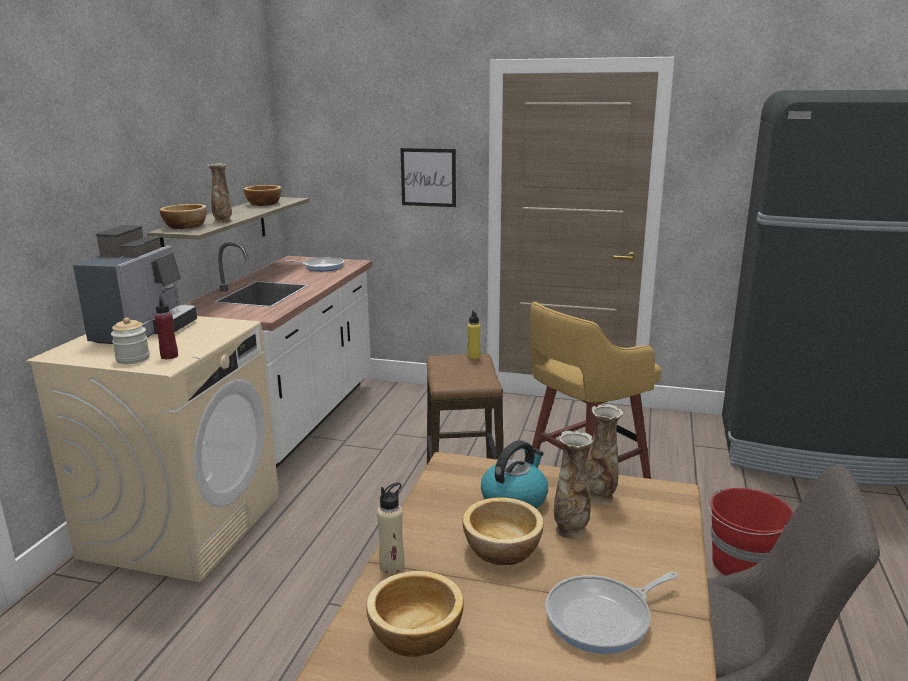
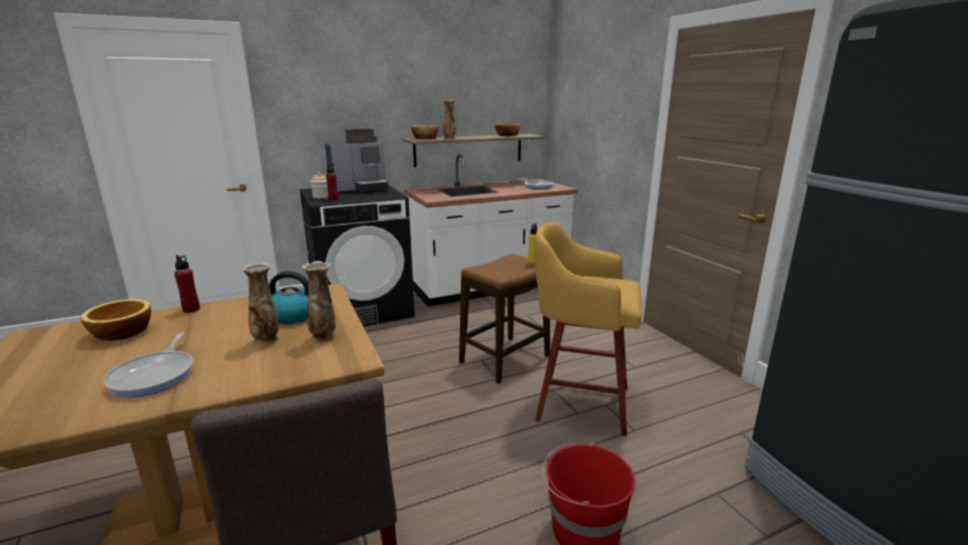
camera: 50 degrees right, 0 degrees up
beige washing machine [26,316,279,582] -> black washing machine [300,185,415,326]
beige bottle [377,482,405,574] -> red bottle [174,255,200,313]
picture [400,148,456,207] -> none
bowl [463,497,544,565] -> none
frying pan [545,572,678,654] -> frying pan turned 120 degrees counterclockwise [103,332,193,397]

